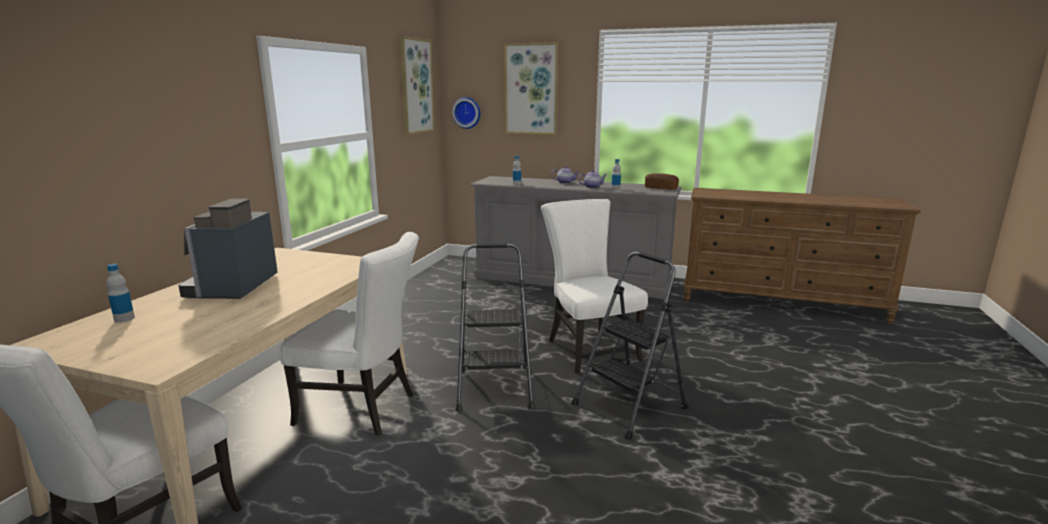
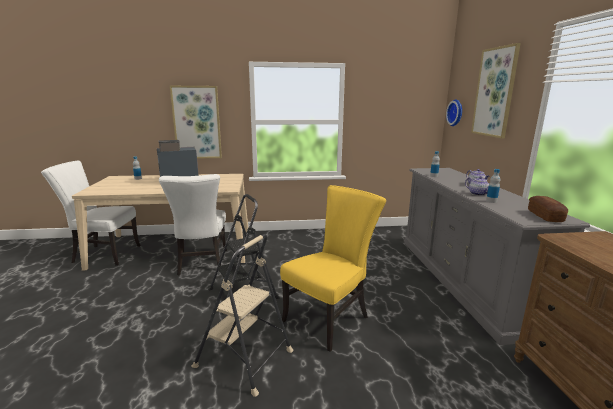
camera: 65 degrees right, 0 degrees up
picture [400,36,435,135] -> picture moved to [170,86,222,159]
white chair [541,199,648,374] -> yellow chair [280,185,386,352]
black step ladder [571,252,689,440] -> beige step ladder [191,234,293,397]

